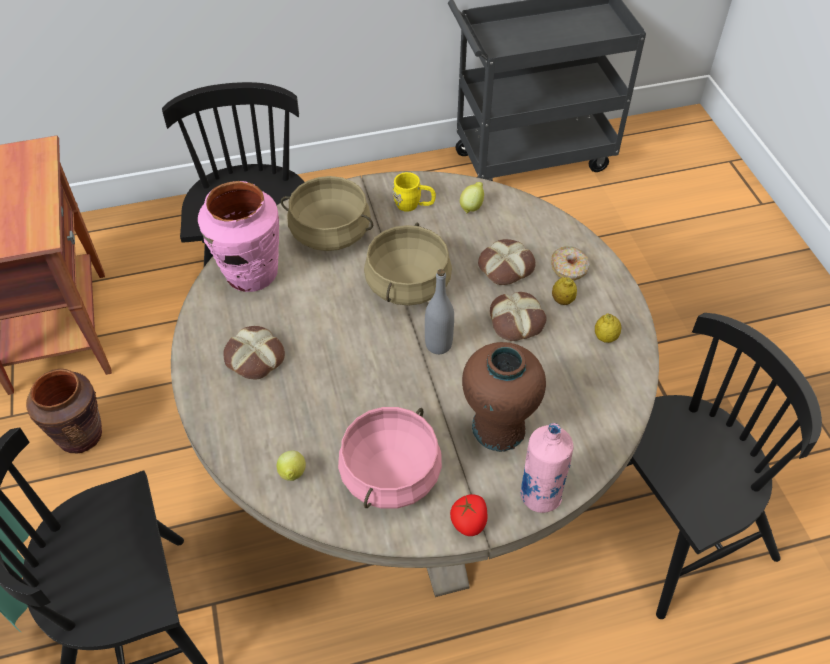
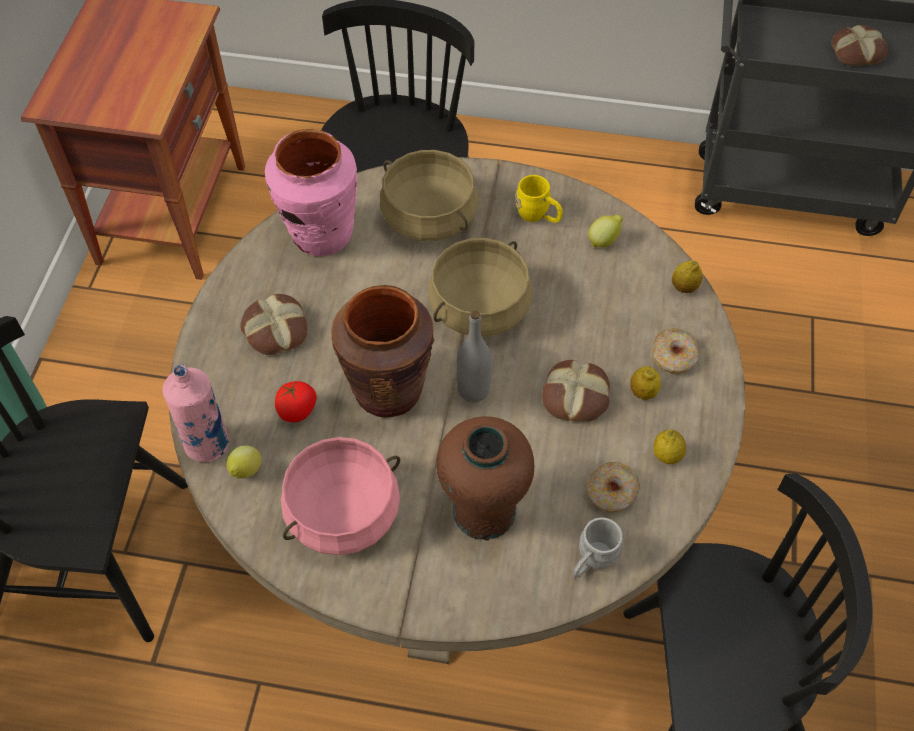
camera: 25 degrees right, 5 degrees up
brown vase [26,369,102,453] -> brown vase moved to [332,285,435,418]
tomato [450,494,488,536] -> tomato moved to [275,381,317,422]
bread [478,239,536,285] -> bread moved to [831,25,888,66]
pink bottle [520,423,573,513] -> pink bottle moved to [162,364,229,462]
none -> grey mug [572,518,623,579]
none -> donut [587,462,640,512]
none -> lemon [672,261,703,293]

